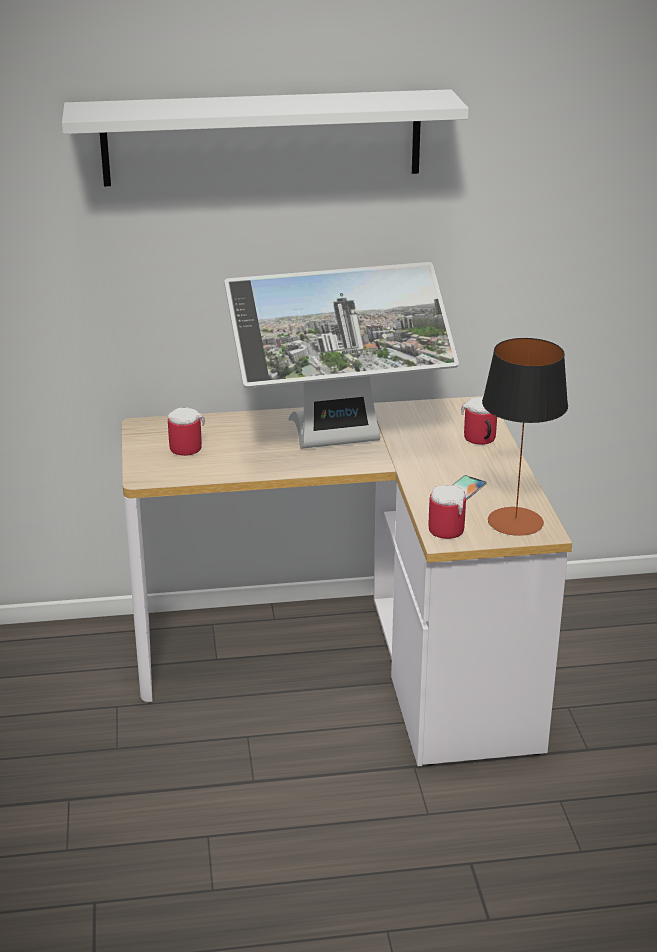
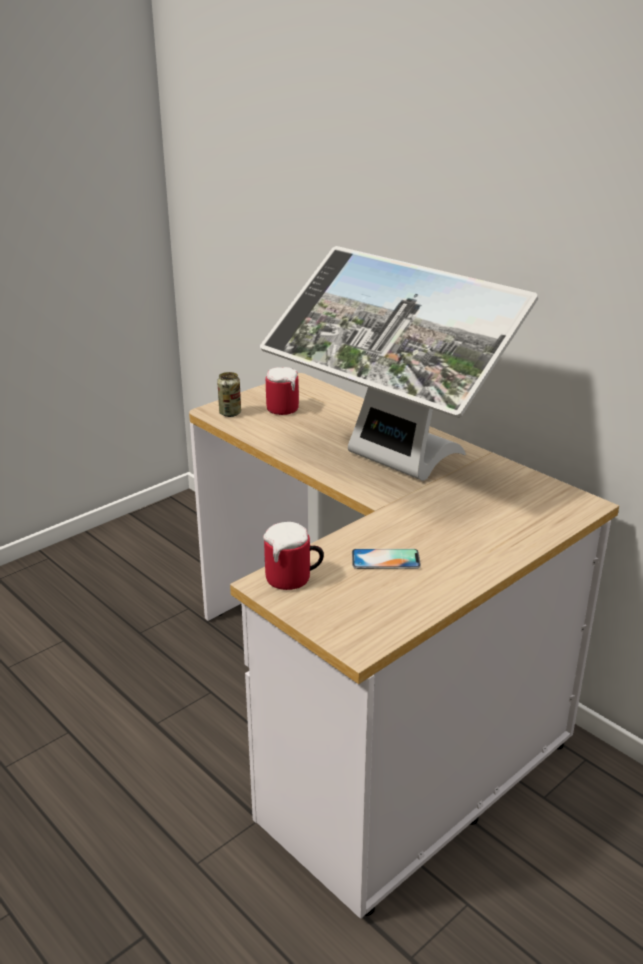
camera: 55 degrees right, 0 degrees up
white shelf [62,89,469,187] -> none
mug [461,397,497,445] -> none
table lamp [482,338,568,536] -> none
none -> can [217,372,241,417]

